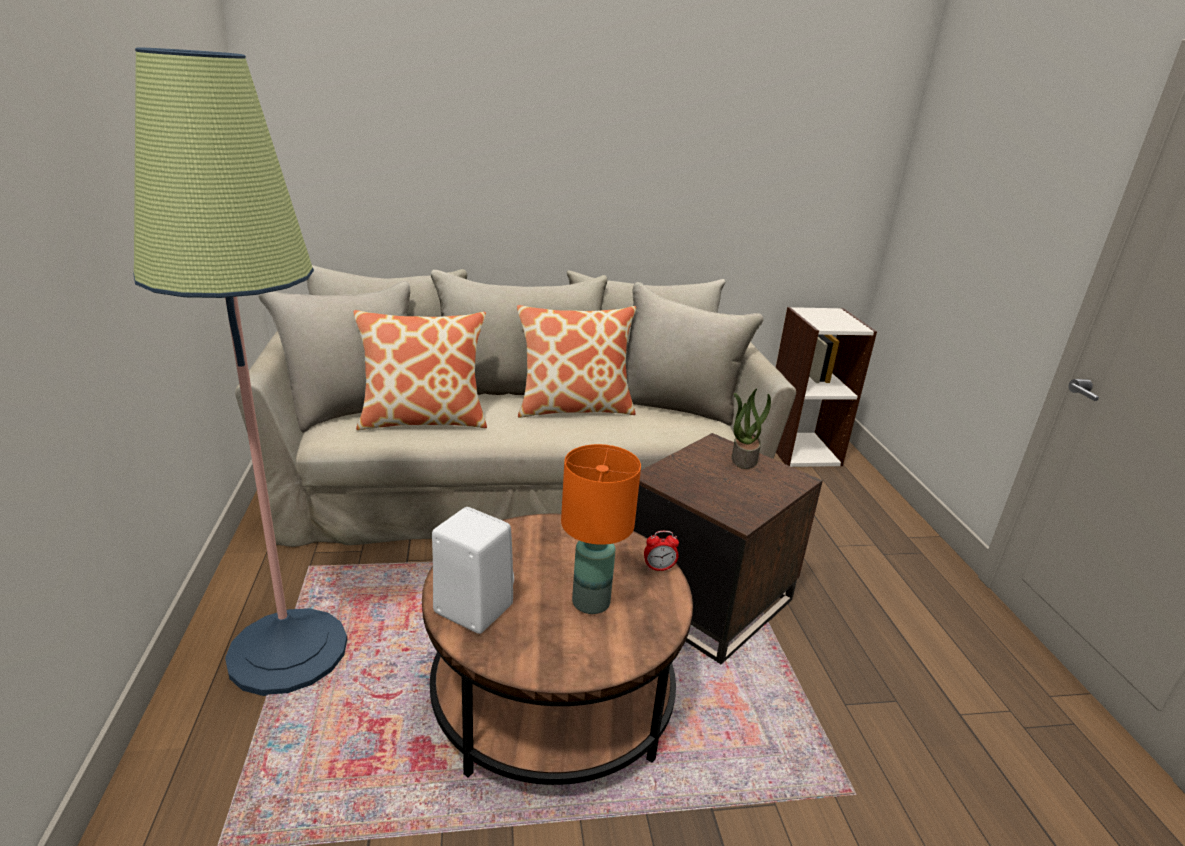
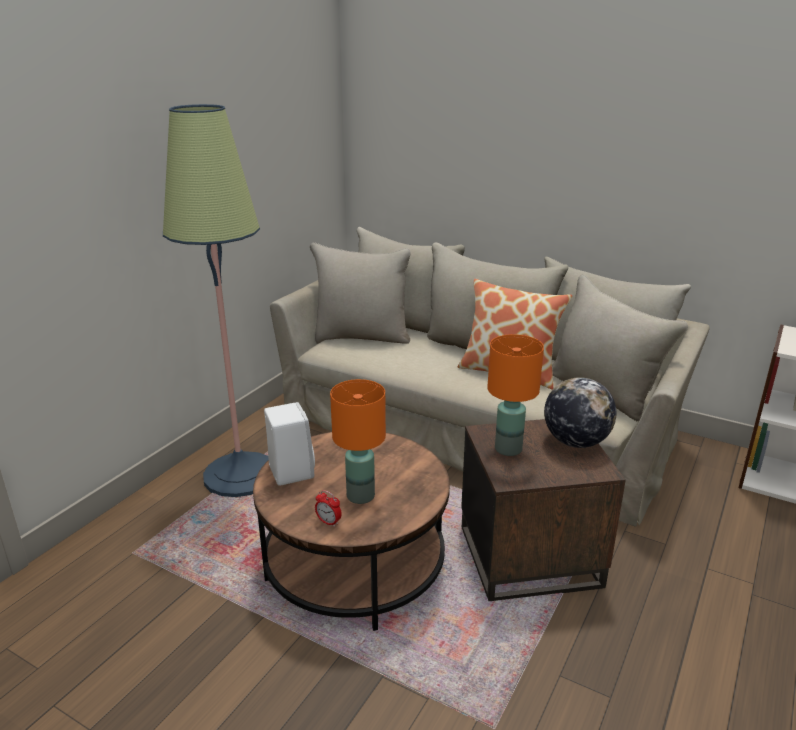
camera: 40 degrees right, 0 degrees up
pillow [353,310,487,430] -> none
alarm clock [644,531,679,571] -> alarm clock moved to [315,490,342,527]
potted plant [732,389,771,469] -> globe [544,377,616,448]
none -> orange table lamp [487,334,544,456]

